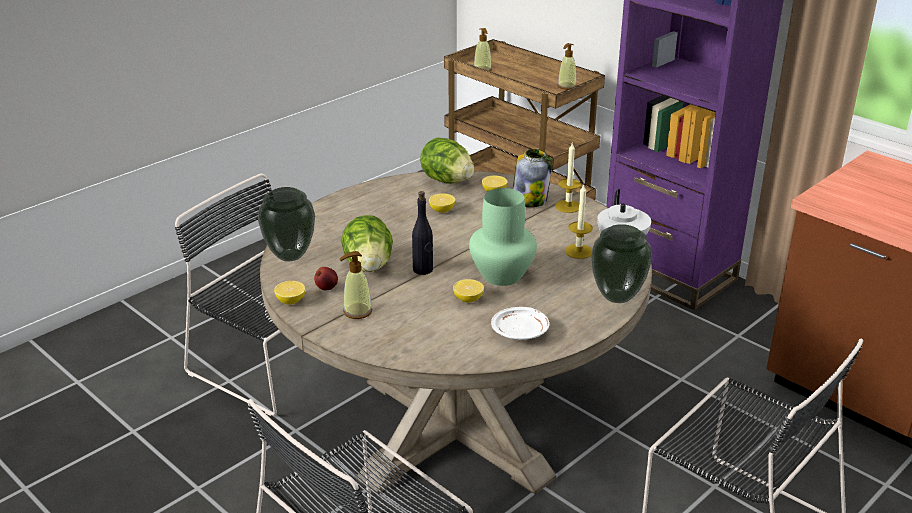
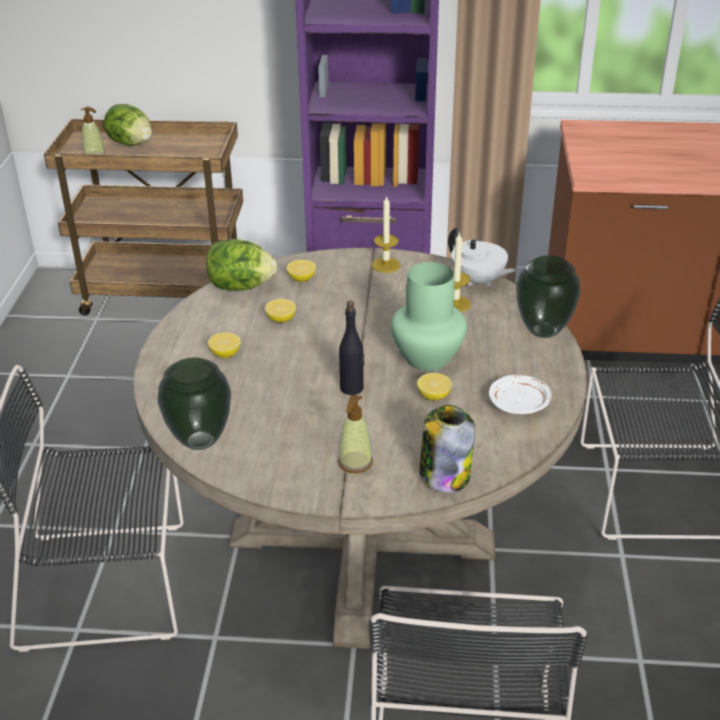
camera: 40 degrees left, 5 degrees up
lemon [274,281,305,305] -> lemon moved to [208,333,241,358]
apple [314,267,338,291] -> none
lettuce [341,215,393,272] -> lettuce moved to [104,104,152,146]
jar [513,149,552,207] -> jar moved to [419,405,475,493]
soap dispenser [558,43,577,90] -> none

